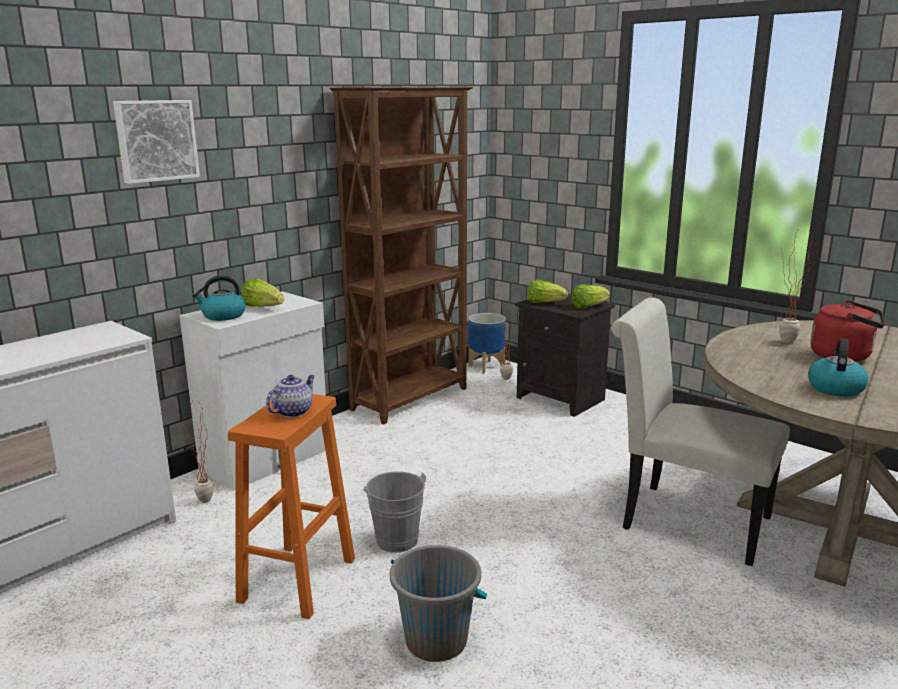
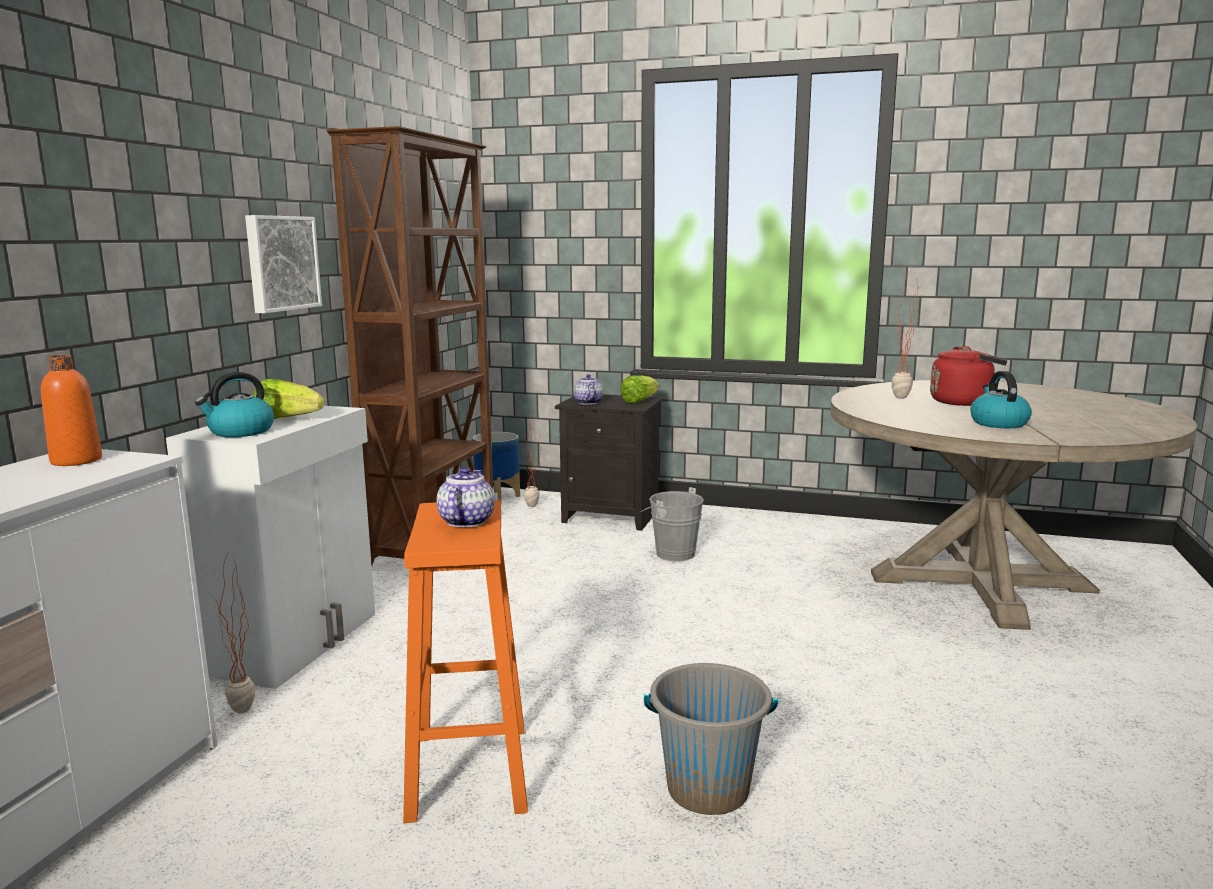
camera: 25 degrees left, 5 degrees down
picture [113,100,200,184] -> picture moved to [245,215,322,313]
grey bucket [363,471,426,553] -> grey bucket moved to [640,487,704,561]
lettuce [528,280,568,303] -> teapot [574,374,603,405]
white chair [611,297,790,566] -> none
none -> orange bottle [41,355,102,466]

